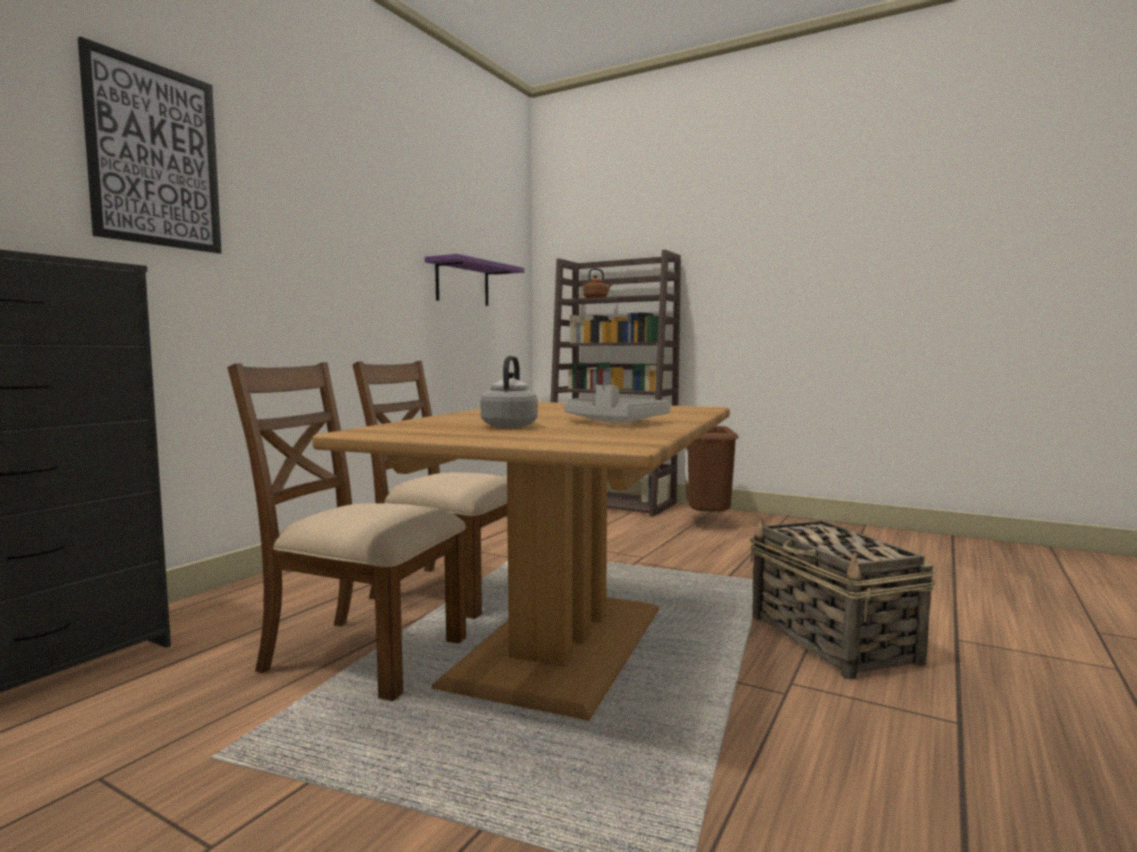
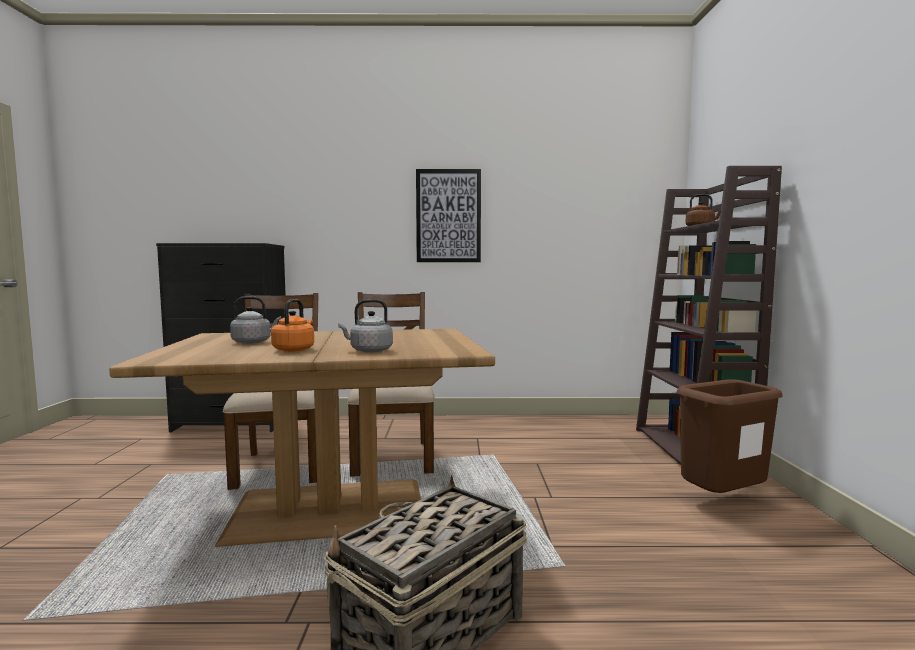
camera: 60 degrees right, 0 degrees up
picture [78,36,222,254] -> picture moved to [416,169,481,262]
purple shelf [425,254,525,306] -> none
grey tray [564,385,670,423] -> orange kettle [271,299,314,352]
none -> grey kettle [338,299,393,353]

